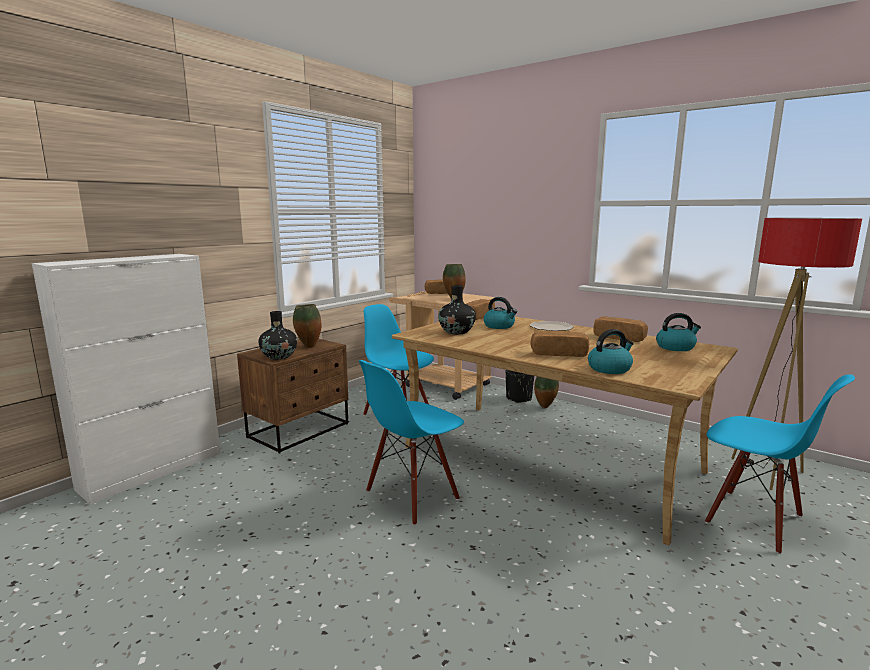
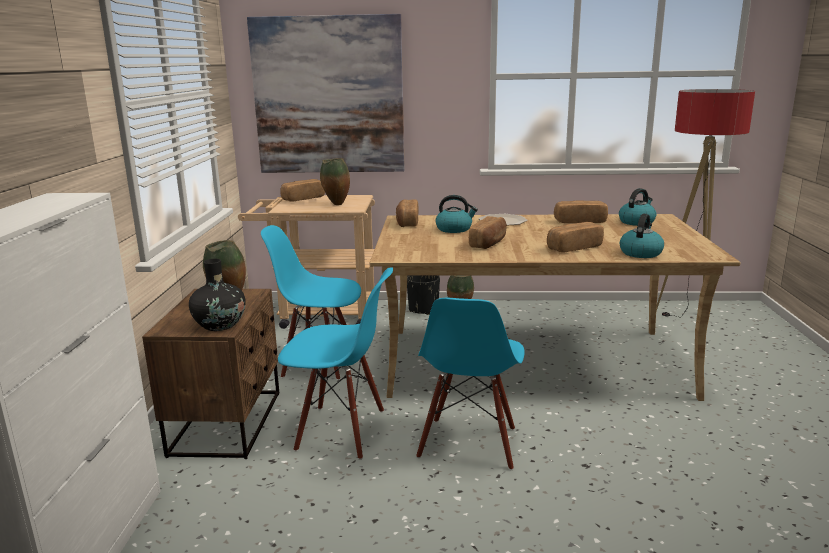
camera: 35 degrees left, 5 degrees up
black vase [438,285,476,335] -> none
blue chair [705,374,855,554] -> blue chair moved to [278,267,393,460]
none -> picture [247,14,405,173]
none -> bread [469,216,507,249]

